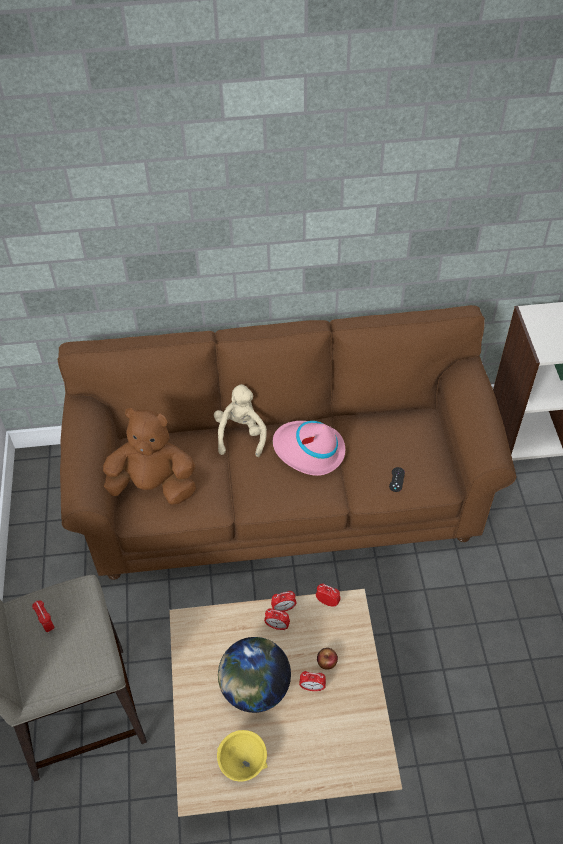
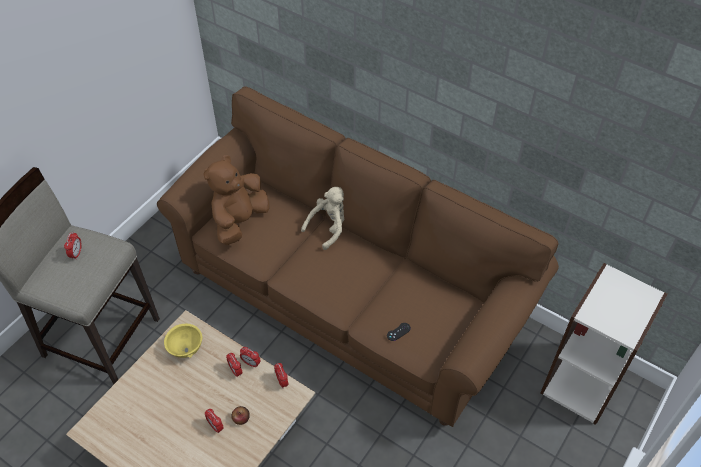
camera: 40 degrees right, 0 degrees up
brown plush toy [103,408,196,505] -> brown plush toy turned 105 degrees counterclockwise [203,155,270,245]
yellow bowl [217,730,268,781] -> yellow bowl moved to [164,324,202,358]
globe [218,637,291,713] -> none
pink hat [273,421,345,476] -> none

